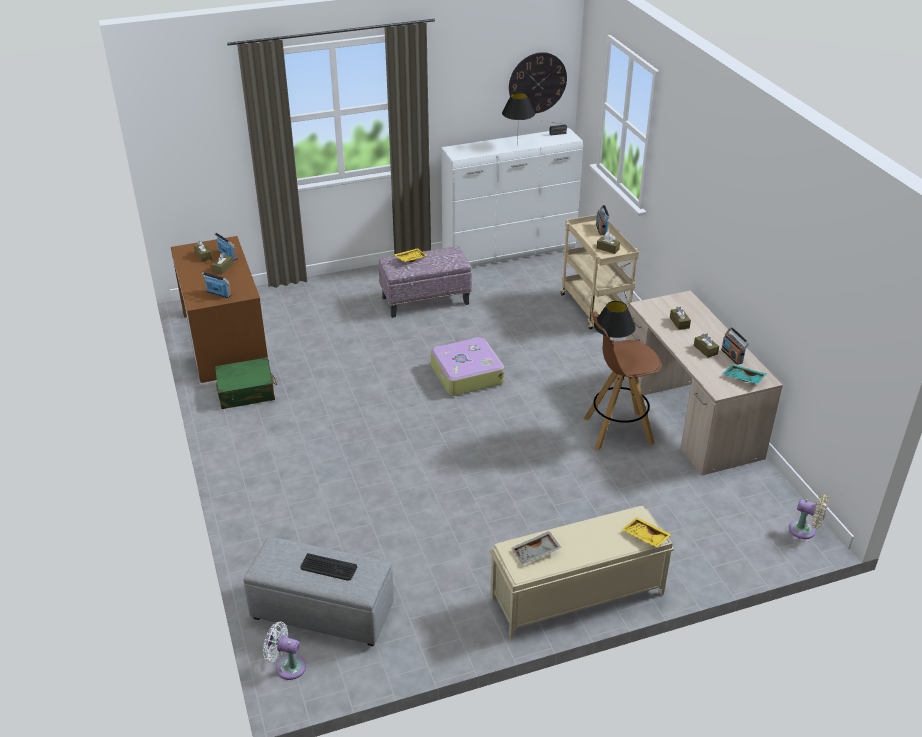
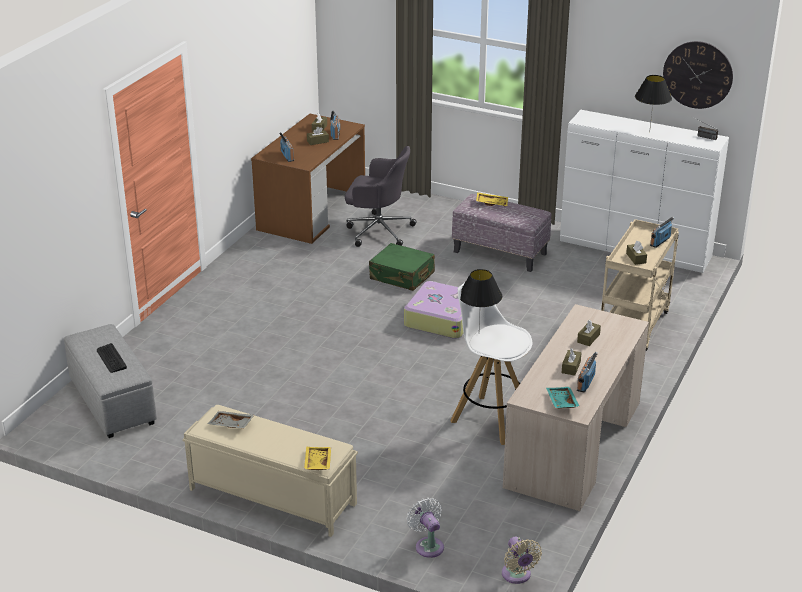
camera: 45 degrees right, 5 degrees down
green suitcase [215,357,277,409] -> green suitcase moved to [369,243,435,291]
white fan [263,622,306,680] -> white fan moved to [407,498,444,558]
brown stool [584,312,661,450] -> white stool [450,282,532,445]
none -> grey office chair [345,146,417,247]

